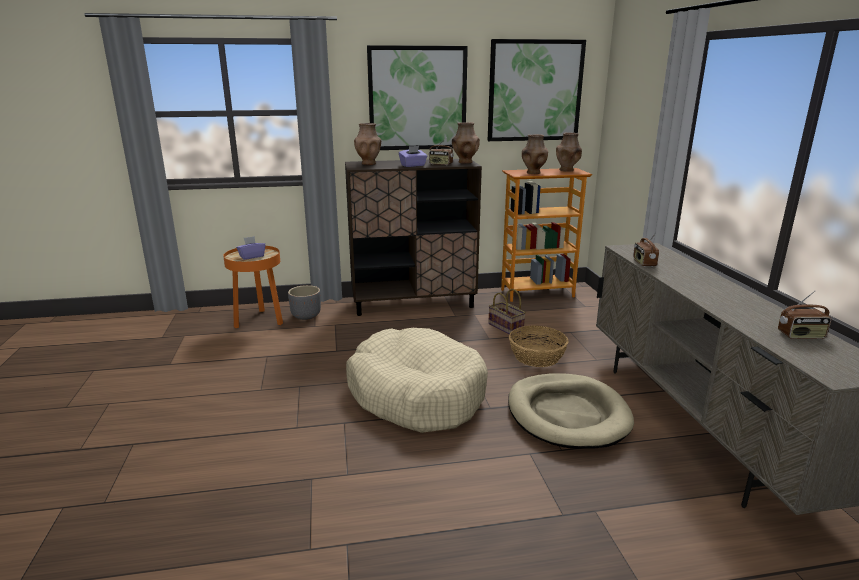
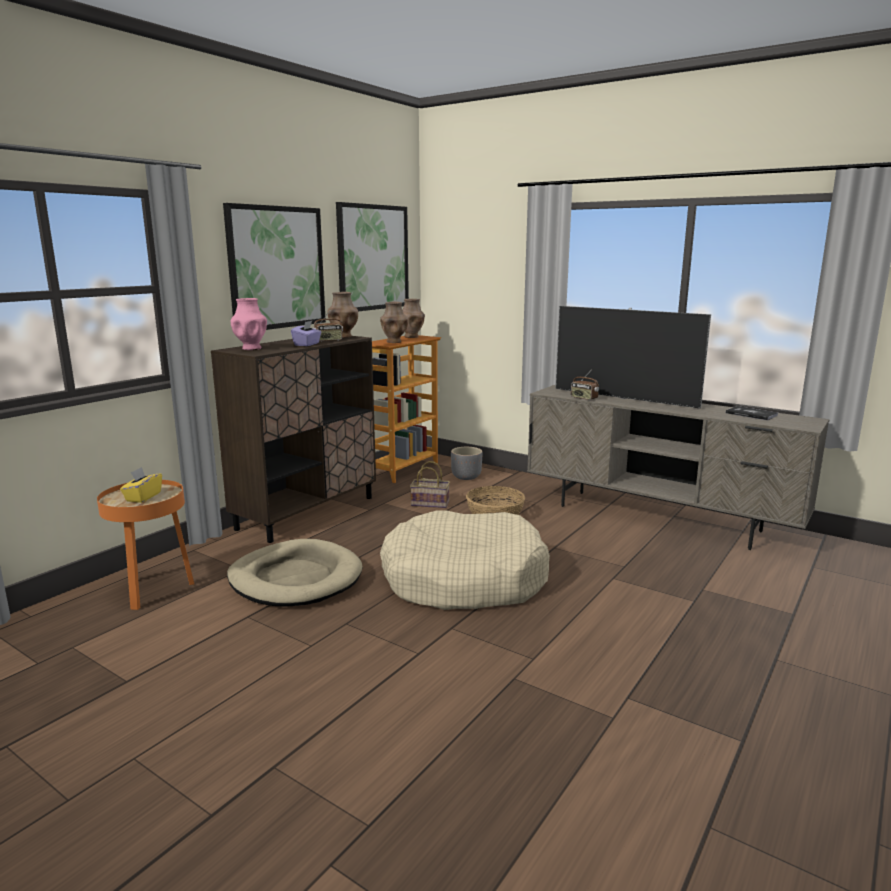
camera: 45 degrees left, 5 degrees down
purple tissue box [236,236,265,260] -> yellow tissue box [120,467,162,503]
grey planter [288,285,321,320] -> grey planter moved to [451,447,482,480]
brown vase [354,123,381,165] -> pink vase [231,298,267,350]
beige dog bed [508,373,634,449] -> beige dog bed moved to [227,539,362,607]
radio [778,291,831,339] -> book [726,406,778,420]
none -> television [555,306,711,408]

